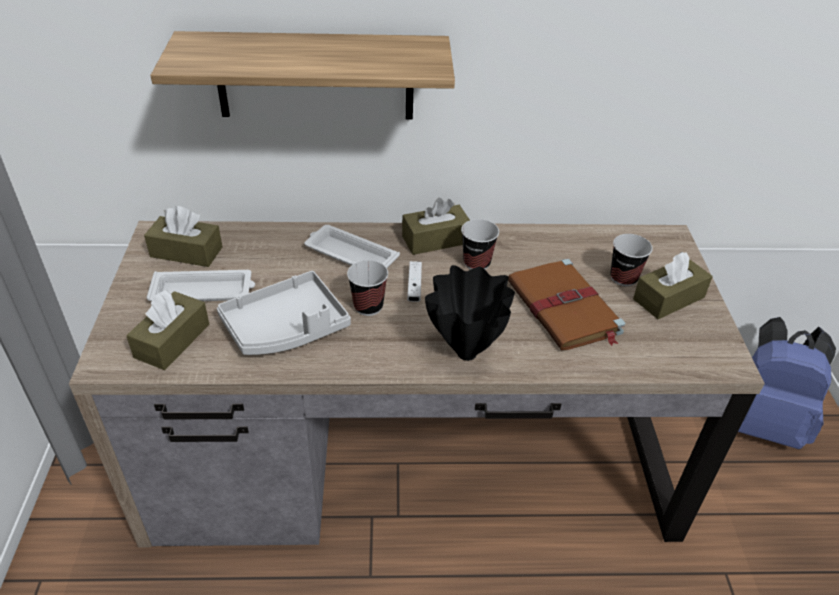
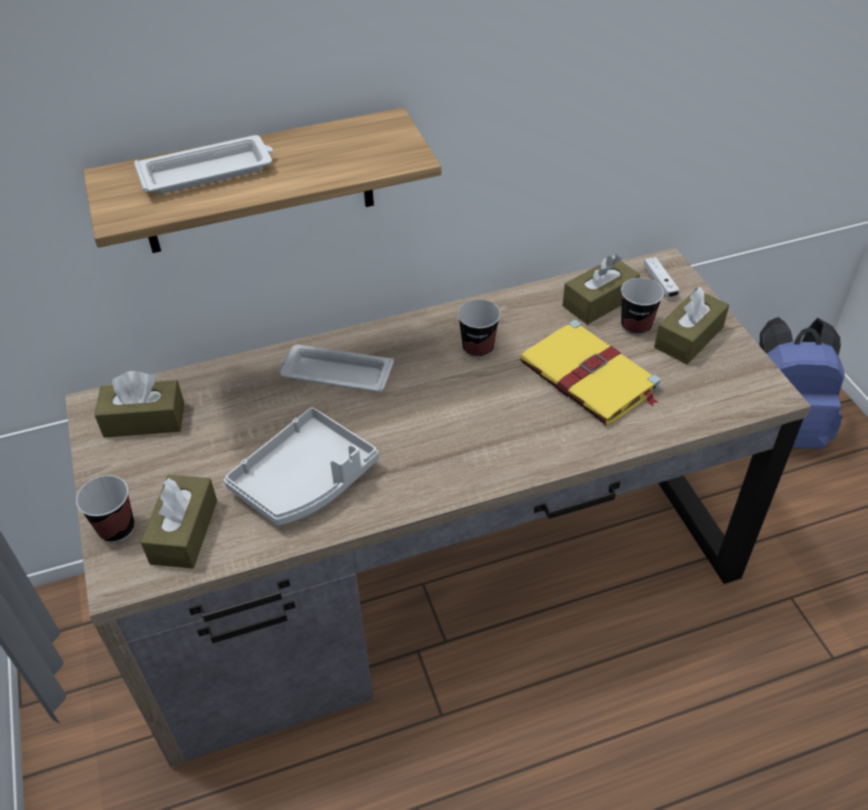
camera: 15 degrees left, 5 degrees up
white tray [146,270,255,301] -> white tray moved to [134,135,273,194]
cup [347,260,388,316] -> cup moved to [76,475,134,543]
brown tissue box [402,198,470,255] -> brown tissue box moved to [563,255,640,325]
white game controller [407,261,422,302] -> white game controller moved to [644,257,680,298]
black vase [425,265,515,361] -> none
brown book [508,259,625,350] -> yellow book [520,320,660,426]

